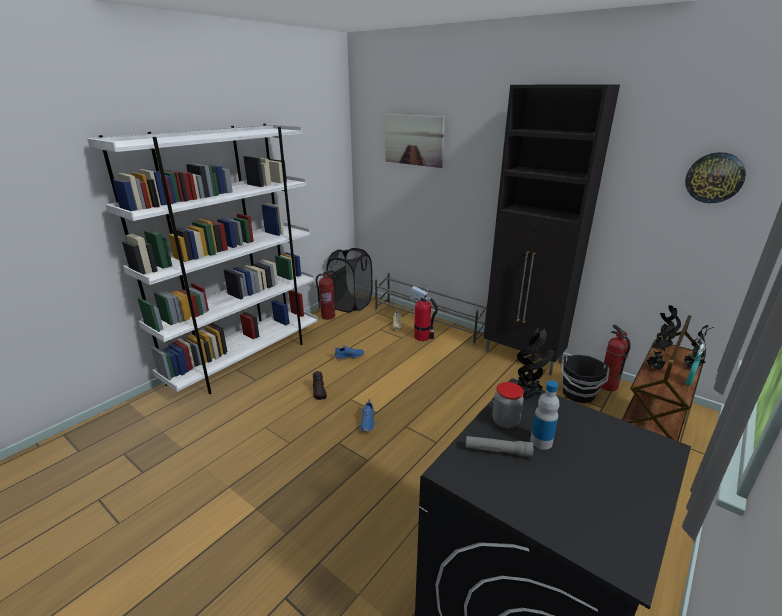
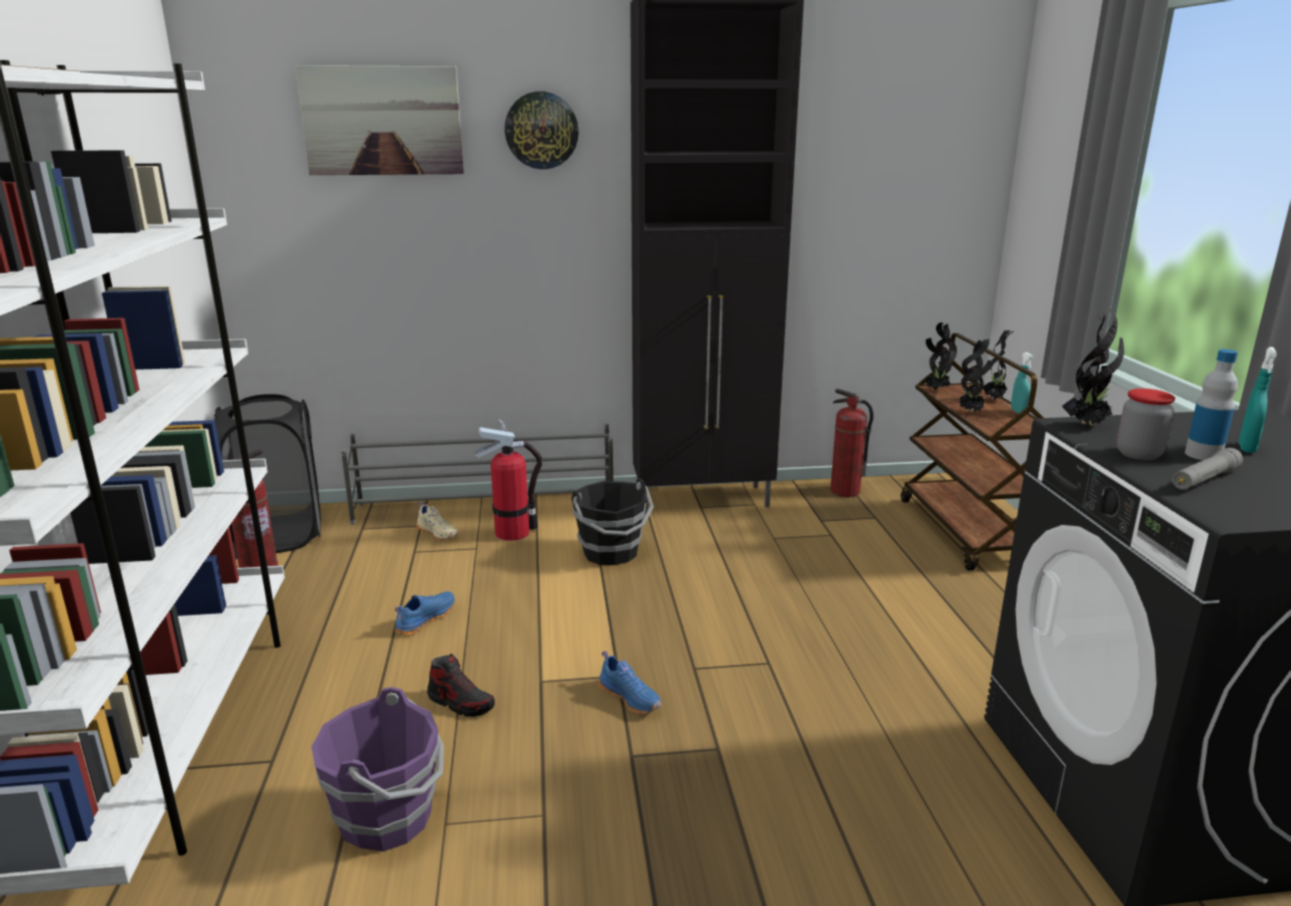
camera: 45 degrees left, 5 degrees down
black bucket [561,355,610,403] -> black bucket moved to [571,478,654,565]
wall clock [685,152,746,203] -> wall clock moved to [505,91,579,169]
none -> purple bucket [312,687,444,851]
none -> turquoise spray bottle [1239,347,1277,453]

